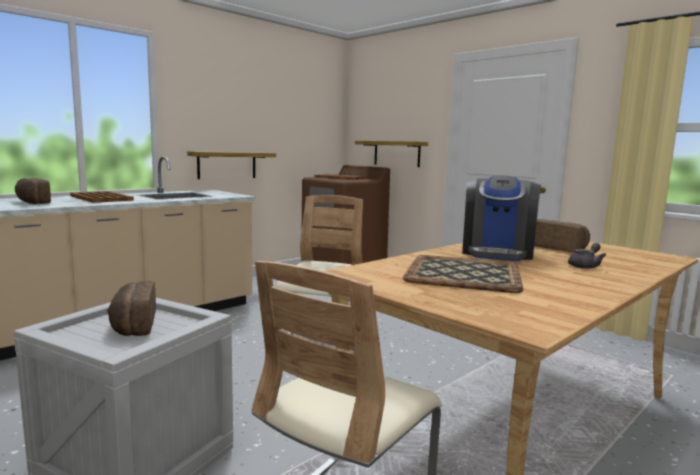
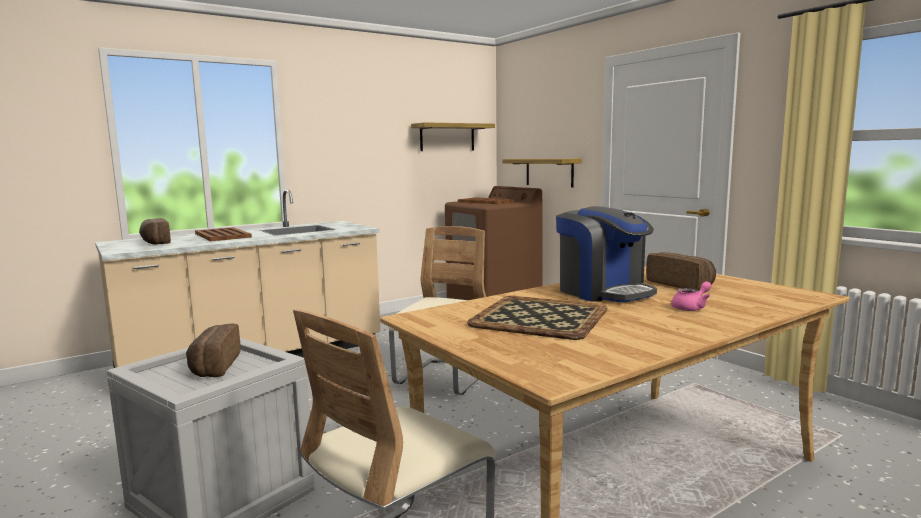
camera: 10 degrees right, 0 degrees up
shelf [187,151,276,179] -> shelf moved to [411,122,495,151]
coffee machine [462,175,541,261] -> coffee machine turned 60 degrees counterclockwise [556,206,657,302]
grey teapot [568,243,606,269] -> pink teapot [671,281,712,311]

